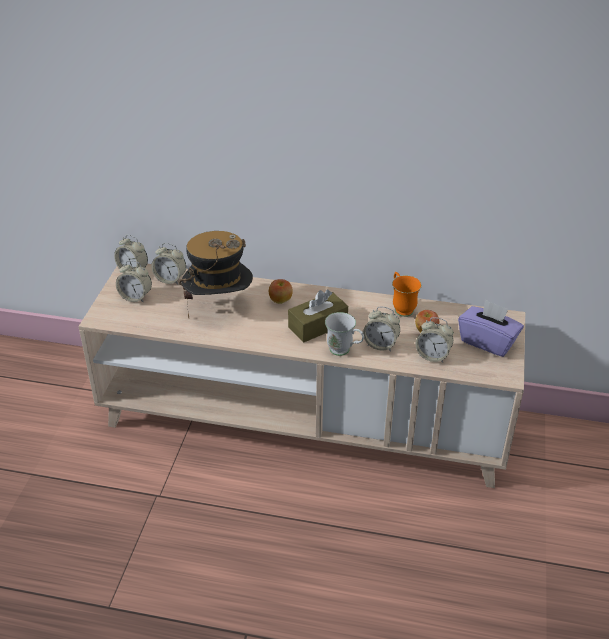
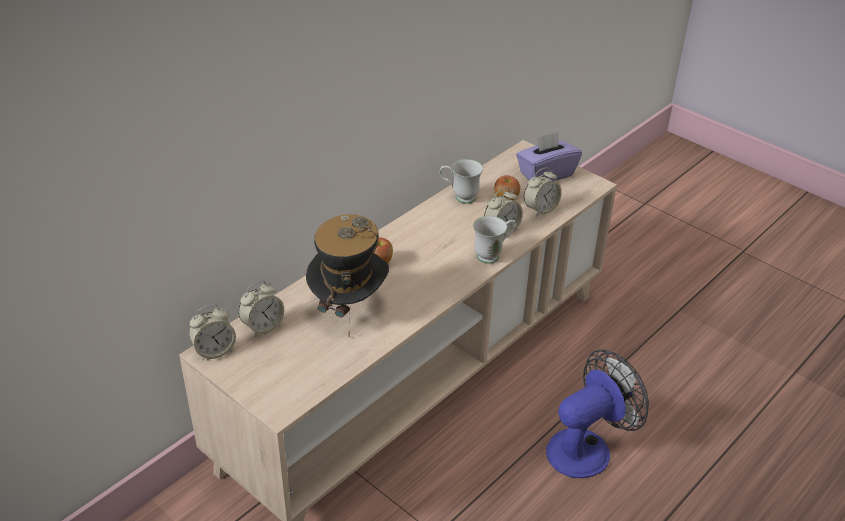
camera: 60 degrees left, 0 degrees up
alarm clock [116,260,152,303] -> none
brown tissue box [288,290,348,343] -> none
orange mug [392,272,422,317] -> white mug [440,159,483,204]
none -> fan [546,349,649,478]

